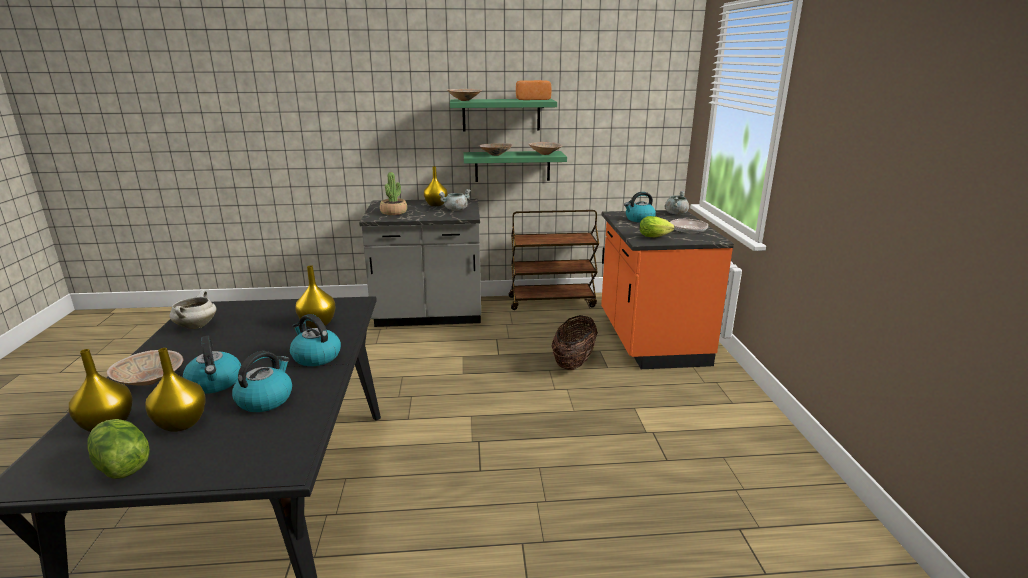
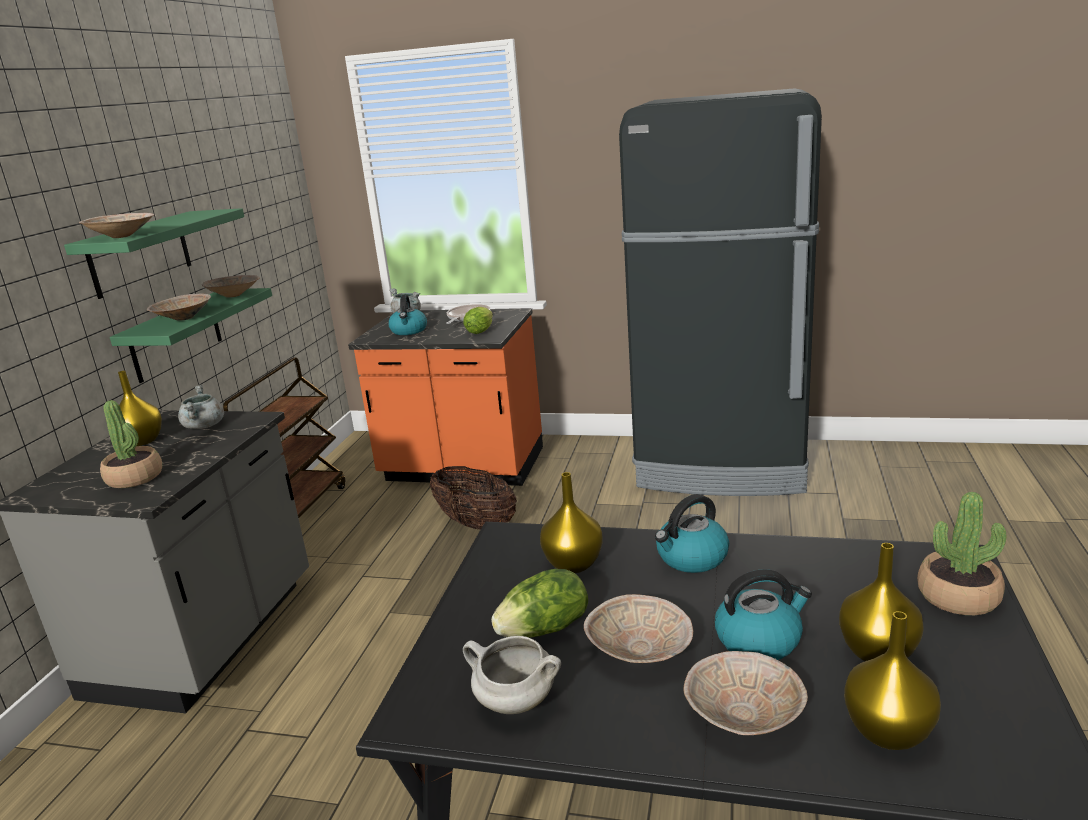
camera: 70 degrees left, 0 degrees up
lettuce [87,419,150,479] -> lettuce moved to [491,569,588,638]
kettle [232,351,292,412] -> none
bread [516,80,552,100] -> none
none -> beige bowl [584,594,693,663]
none -> black fridge [619,89,822,496]
none -> potted plant [917,492,1006,615]

